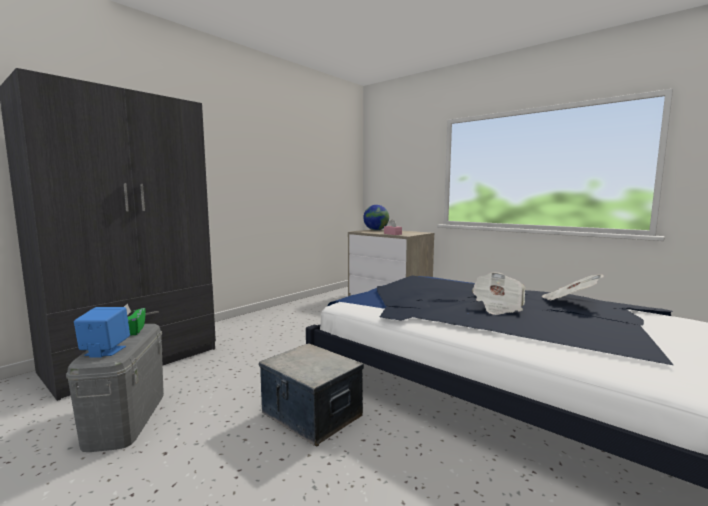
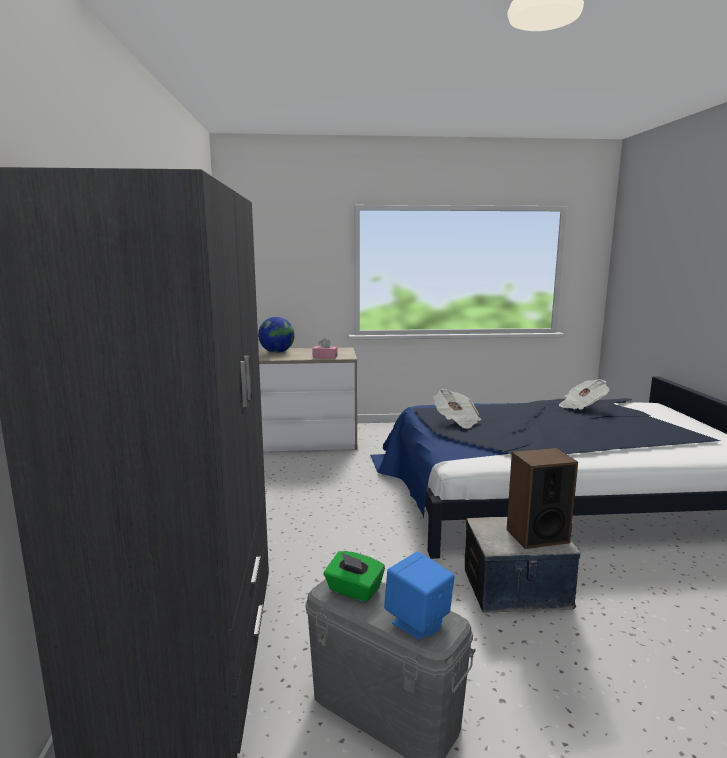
camera: 45 degrees left, 5 degrees up
newspaper [472,272,526,315] -> newspaper moved to [433,389,482,429]
none -> speaker [507,448,578,549]

